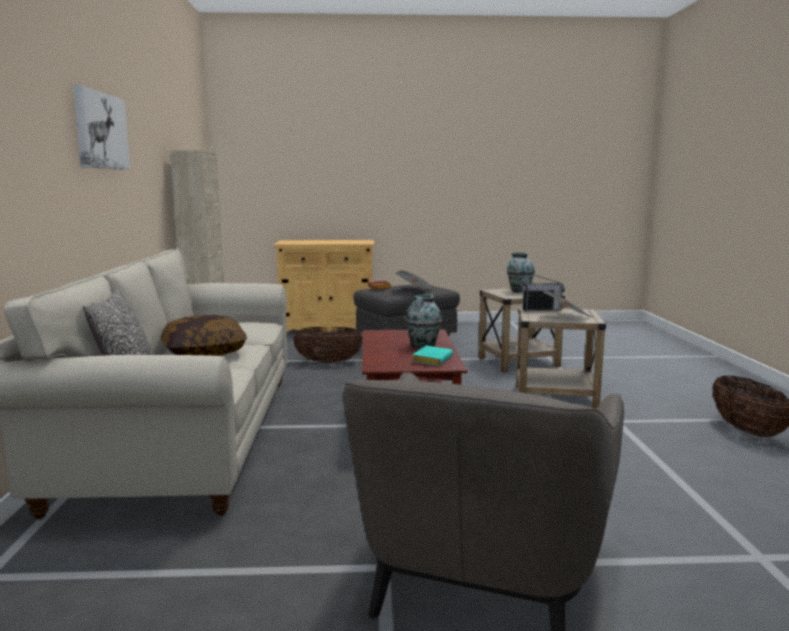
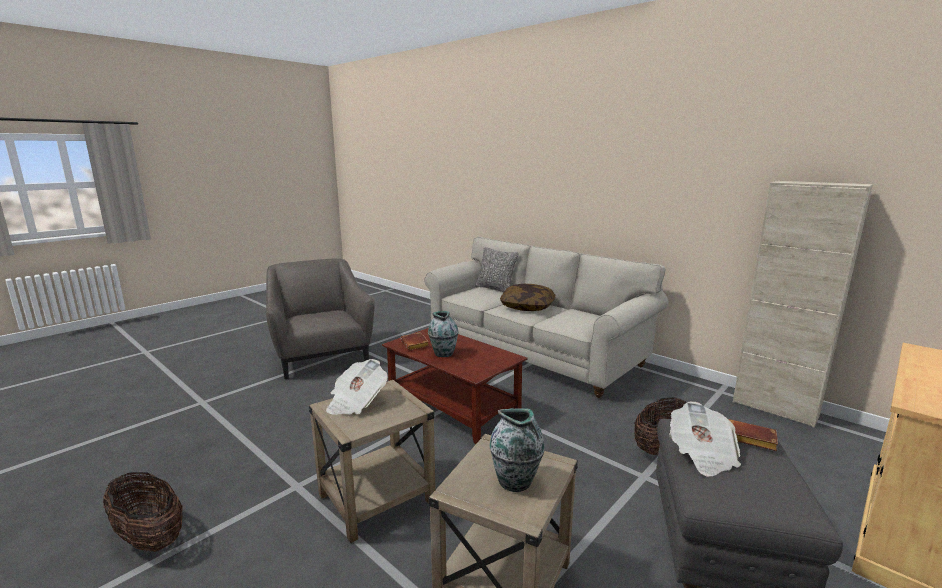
camera: 135 degrees right, 5 degrees up
picture [73,85,130,170] -> none
turquoise book [412,345,453,366] -> brown book [401,332,429,350]
radio [521,273,565,311] -> none

